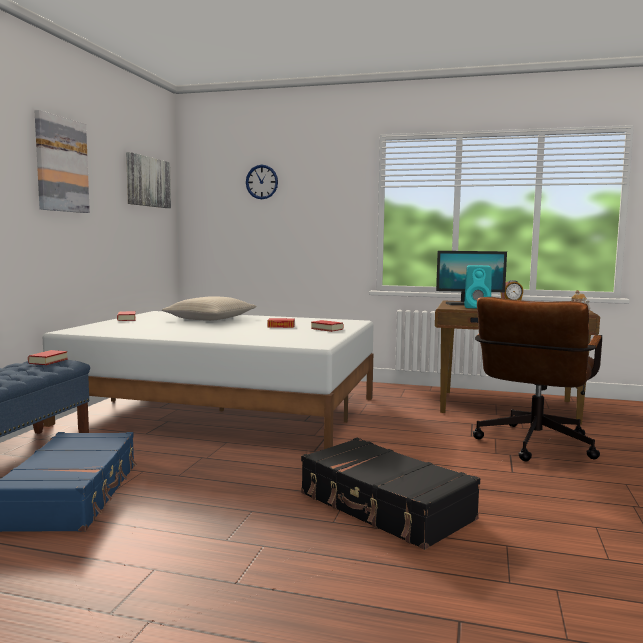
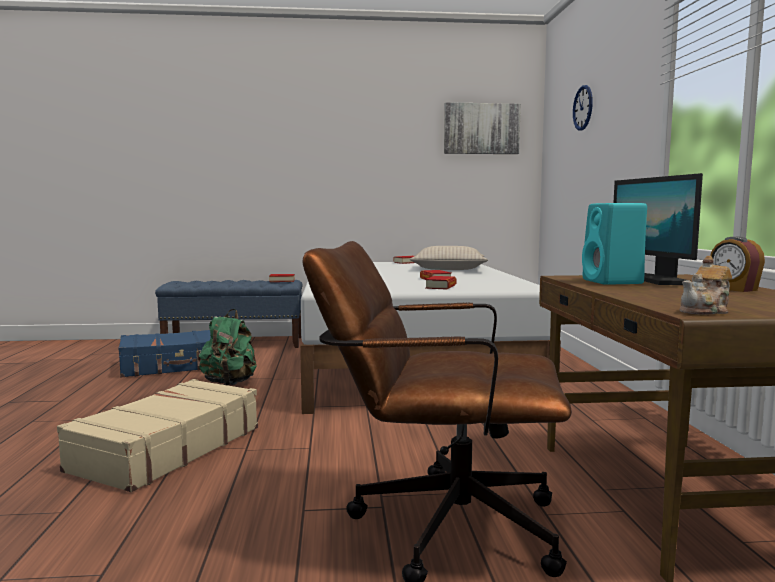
camera: 70 degrees right, 0 degrees up
picture [35,110,90,213] -> none
black suitcase [301,438,480,550] -> beige suitcase [57,379,258,492]
none -> green backpack [198,309,257,385]

